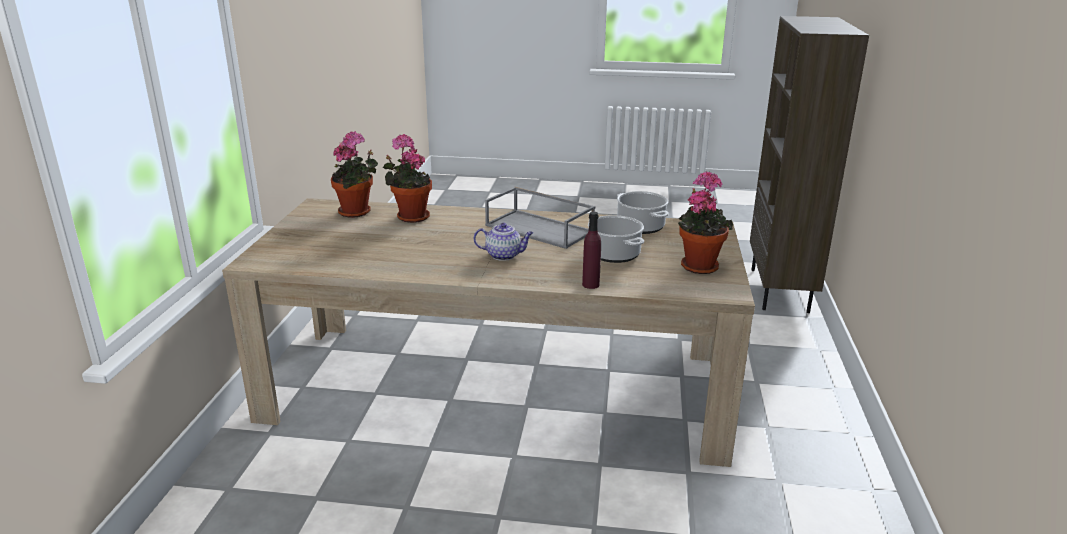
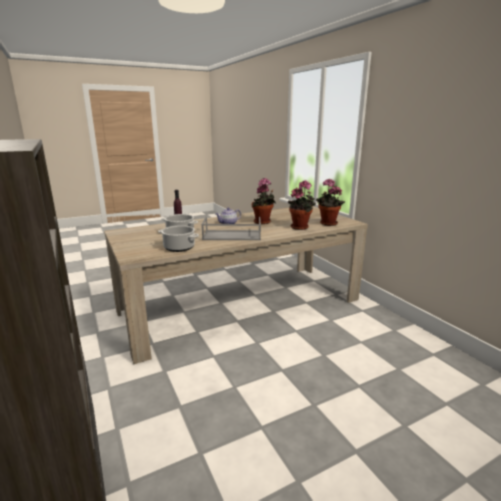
camera: 145 degrees right, 5 degrees down
potted plant [678,171,733,274] -> potted plant moved to [252,178,276,224]

